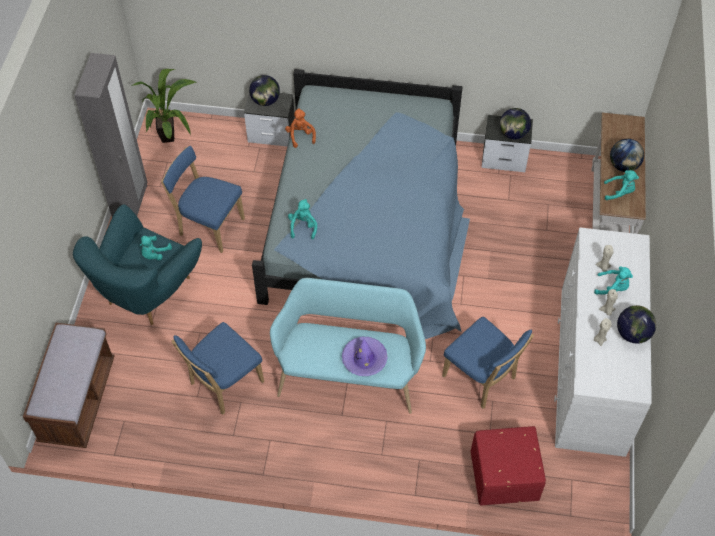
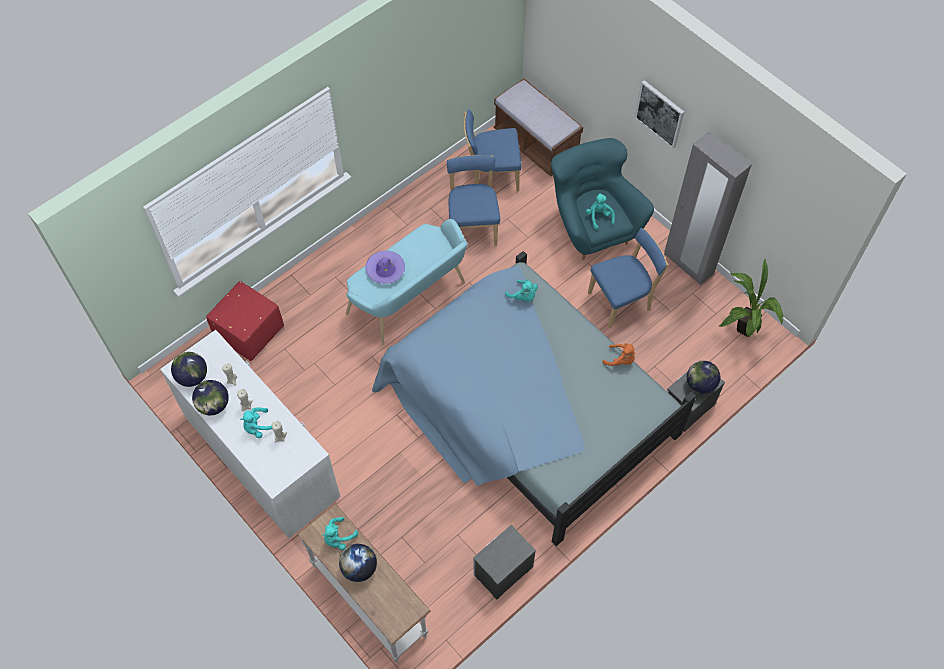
camera: 130 degrees right, 5 degrees up
blue chair [442,317,534,409] -> blue chair moved to [464,109,522,191]
globe [500,108,531,139] -> globe moved to [171,352,207,387]
none -> picture [635,80,684,149]

